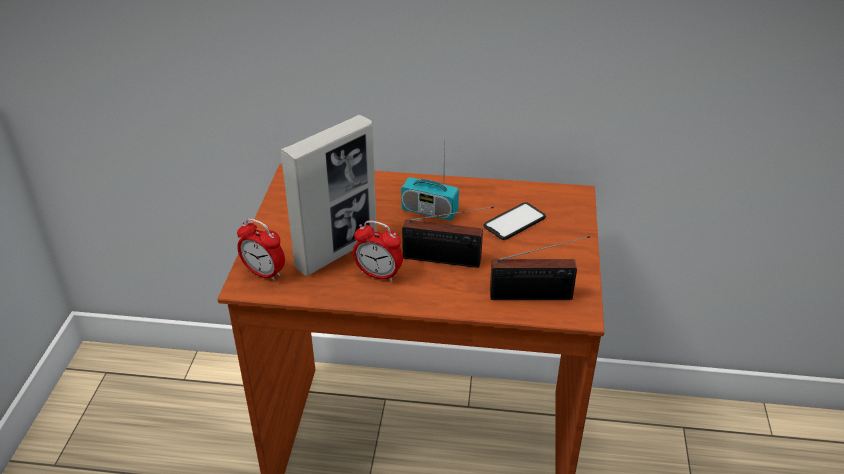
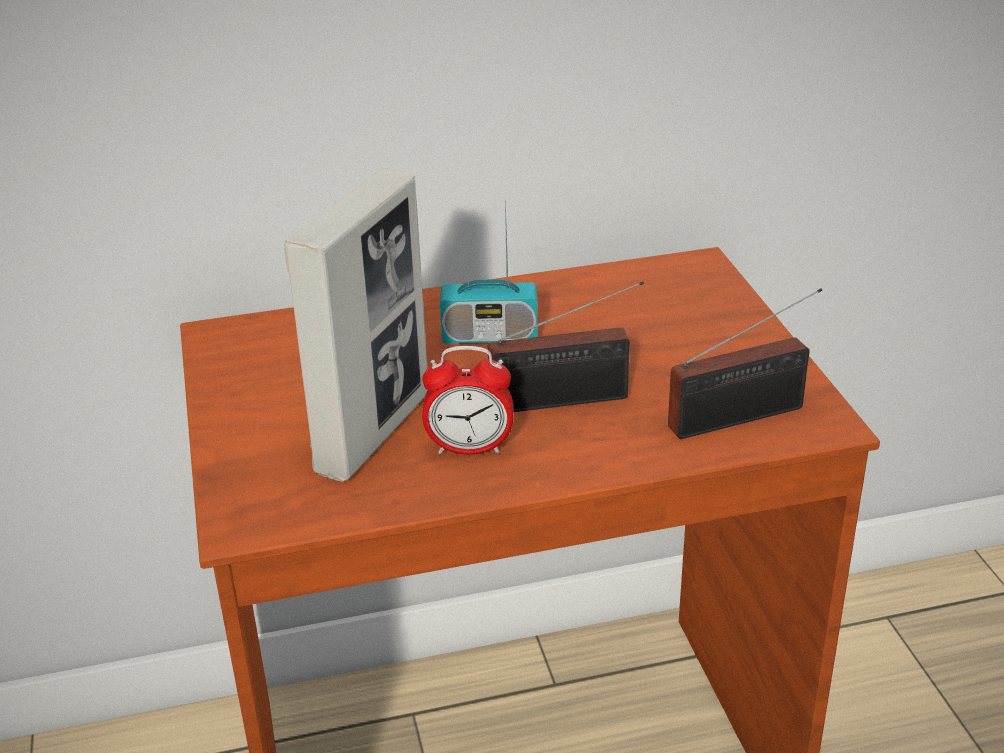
camera: 20 degrees left, 5 degrees down
alarm clock [237,218,285,281] -> none
phone [483,202,546,240] -> none

